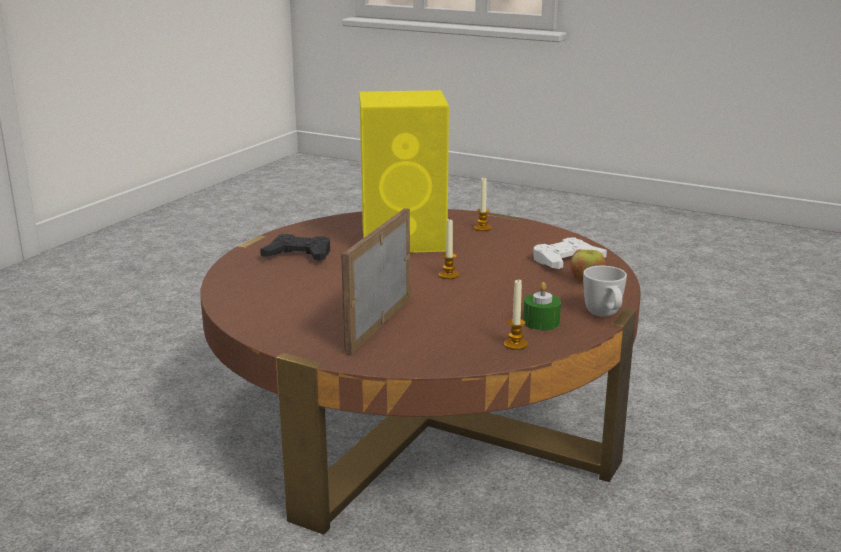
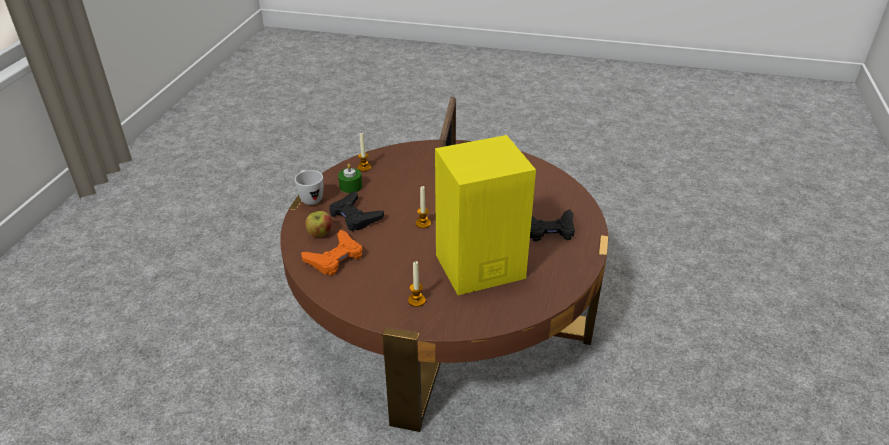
camera: 165 degrees right, 15 degrees up
white game controller [533,238,607,269] -> orange game controller [301,230,363,276]
none -> black game controller [329,191,384,231]

